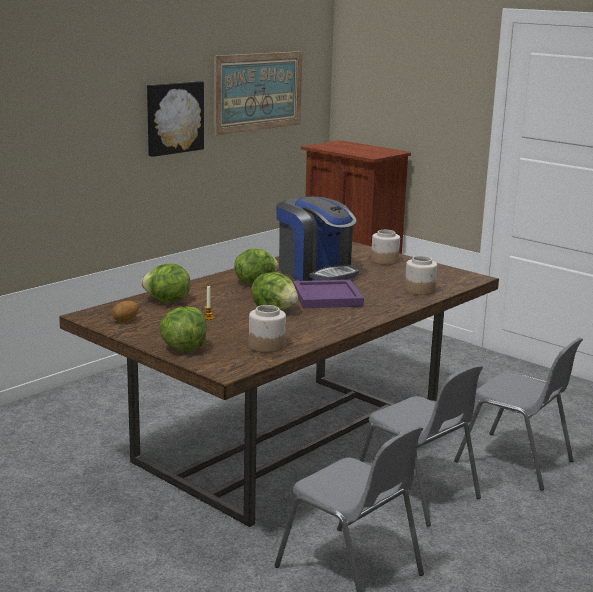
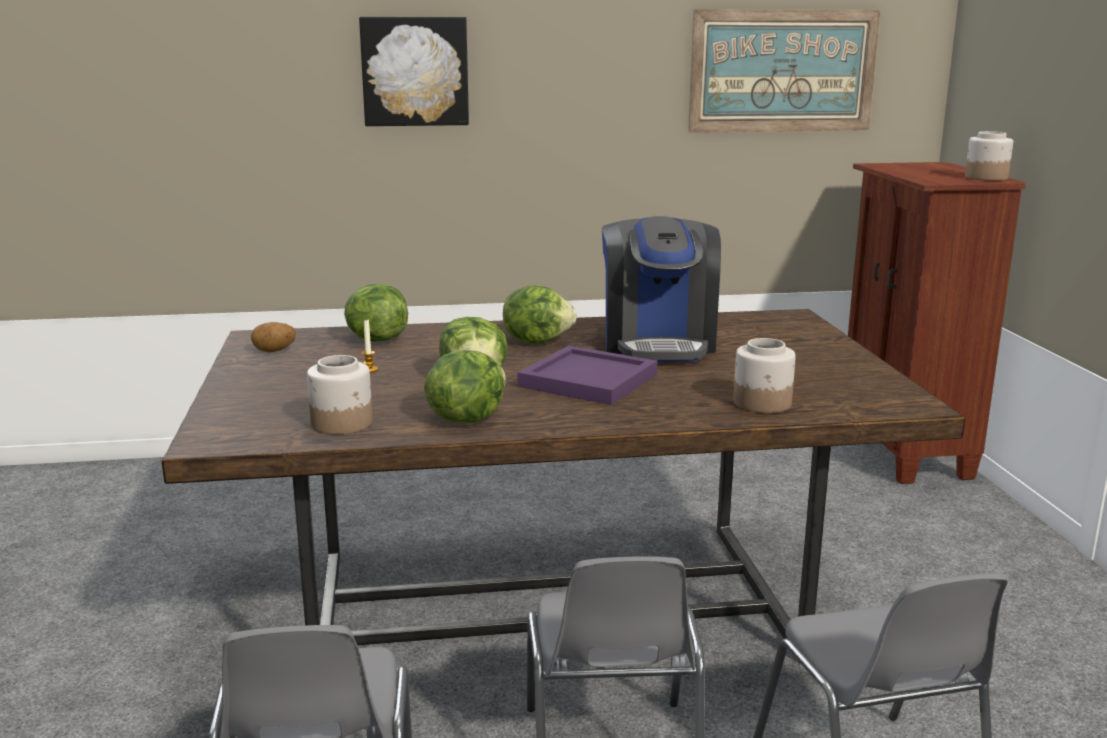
camera: 40 degrees right, 0 degrees up
picture [147,81,204,157] -> picture moved to [359,17,469,126]
lettuce [159,306,207,351] -> lettuce moved to [424,350,506,423]
jar [371,230,400,265] -> jar moved to [965,131,1013,181]

